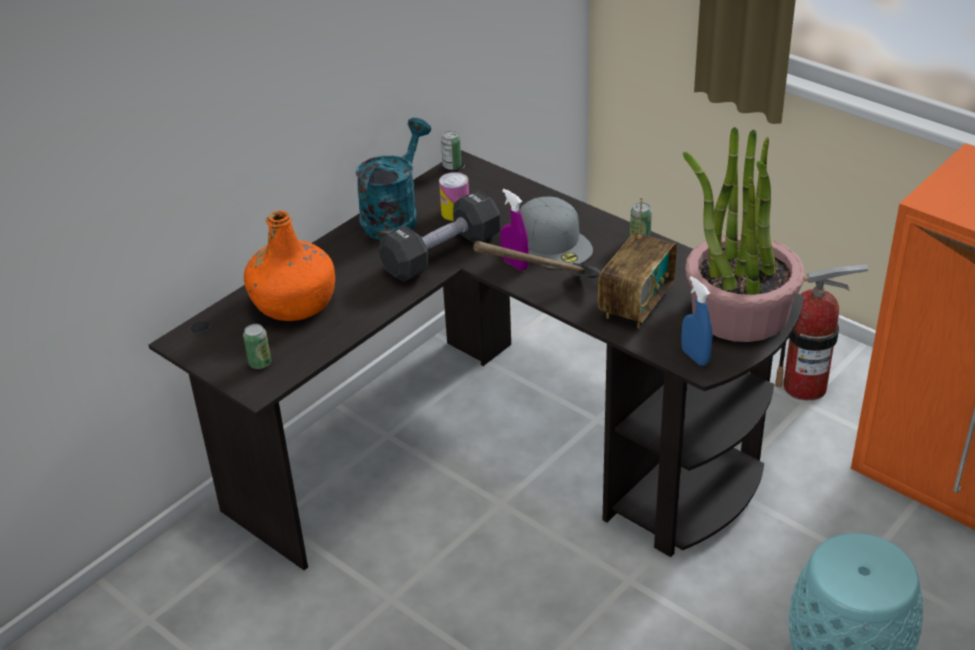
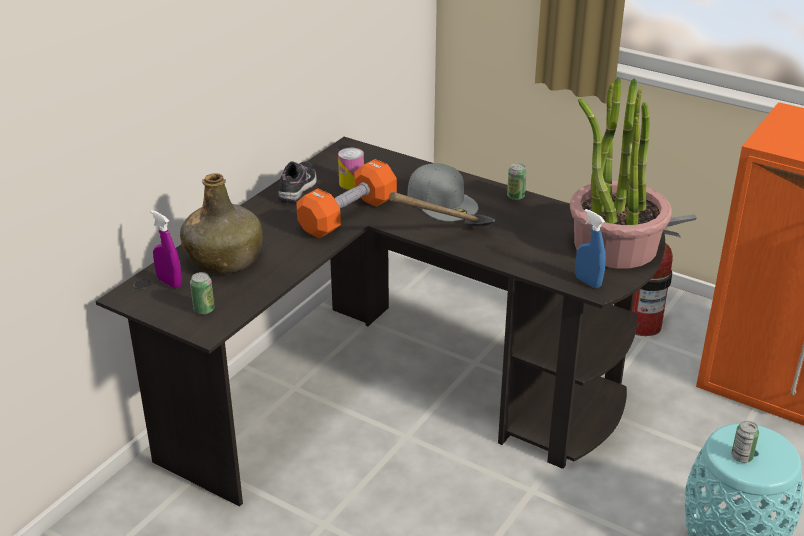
camera: 10 degrees left, 5 degrees down
orange bottle [244,211,335,321] -> green bottle [180,173,262,274]
turquoise watering can [356,118,431,240] -> shoe [278,161,317,203]
black dumbbell [379,190,500,282] -> orange dumbbell [296,159,397,238]
can [441,131,462,170] -> can moved to [731,421,759,463]
purple spray bottle [500,189,529,271] -> purple spray bottle moved to [150,210,182,288]
radio [598,197,677,328] -> none

